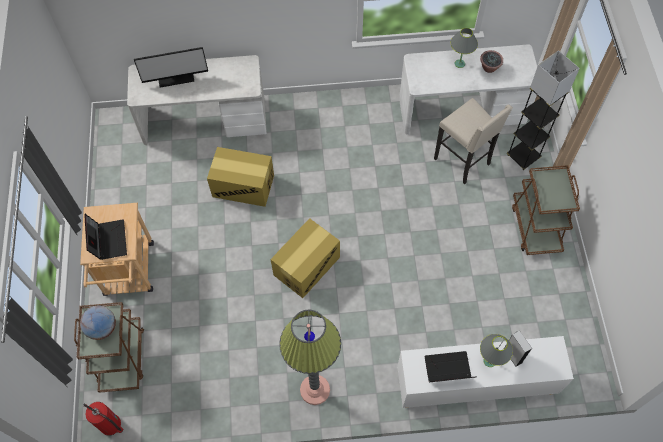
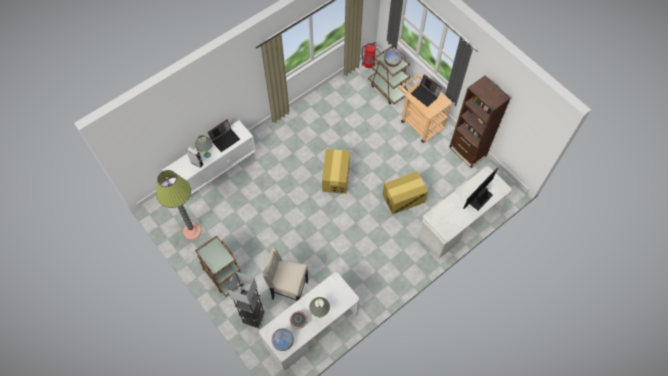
camera: 145 degrees right, 0 degrees up
floor lamp [279,310,341,405] -> floor lamp moved to [156,170,201,240]
none -> globe [272,328,294,351]
none -> brown bookcase [449,75,511,168]

